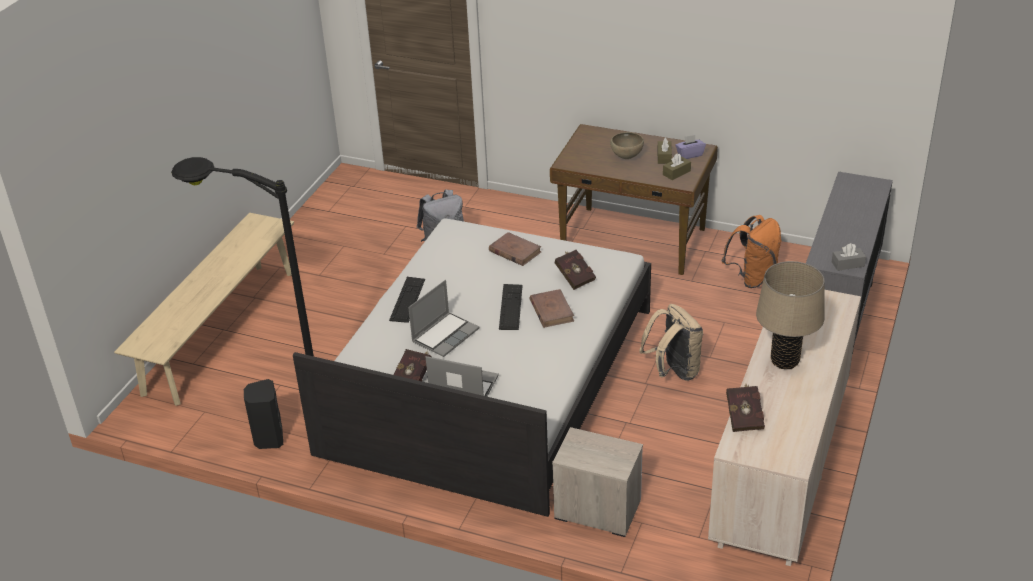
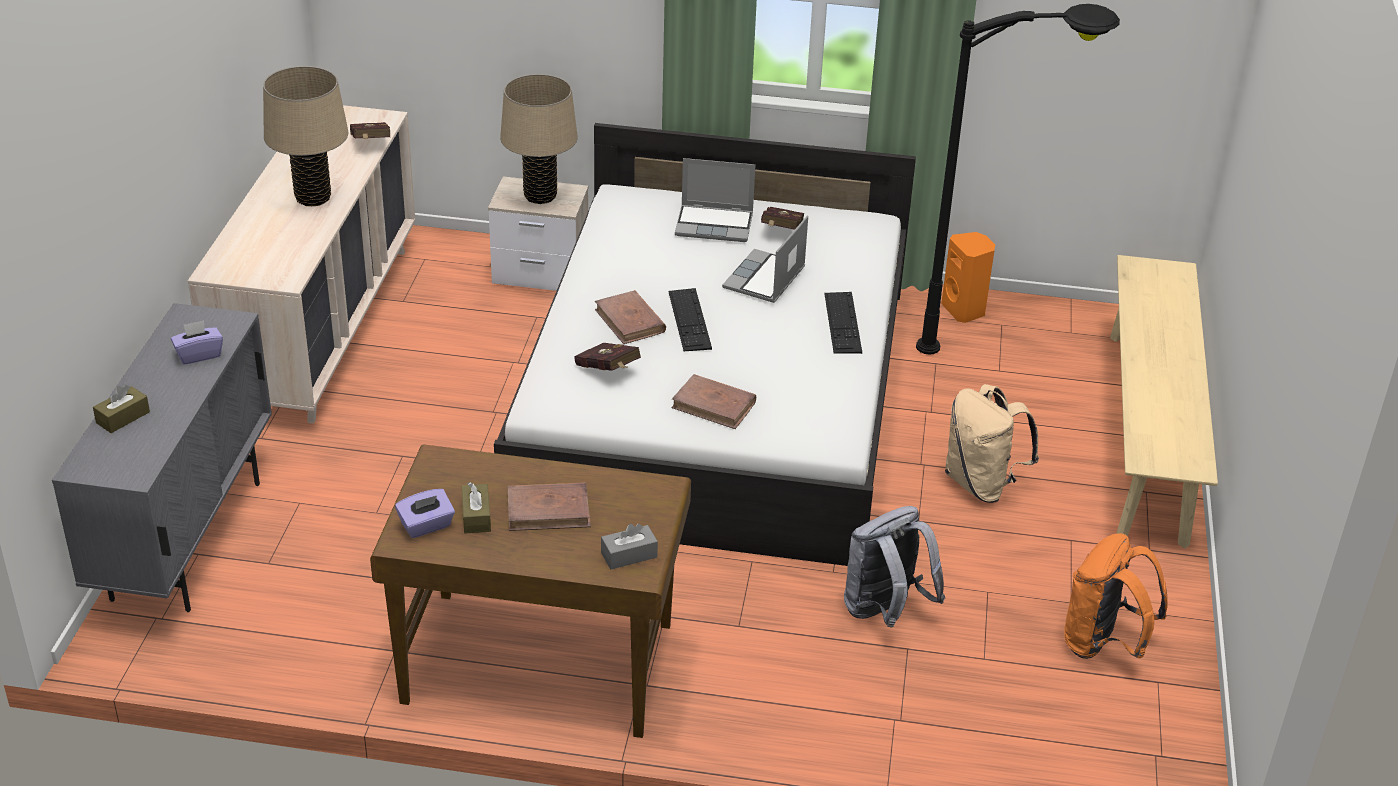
camera: 165 degrees right, 0 degrees up
black speaker [244,379,283,449] -> orange speaker [941,232,995,323]
brown bowl [610,132,644,159] -> brown book [508,482,591,531]
beige backpack [639,304,703,381] -> beige backpack moved to [945,384,1039,503]
brown tissue box [663,153,691,180] -> brown tissue box moved to [93,384,150,433]
orange backpack [721,215,781,288] -> orange backpack moved to [1064,533,1168,659]
grey tissue box [832,243,866,271] -> grey tissue box moved to [601,524,658,570]
none -> purple tissue box [171,320,223,365]
none -> beige table lamp [500,74,578,204]

